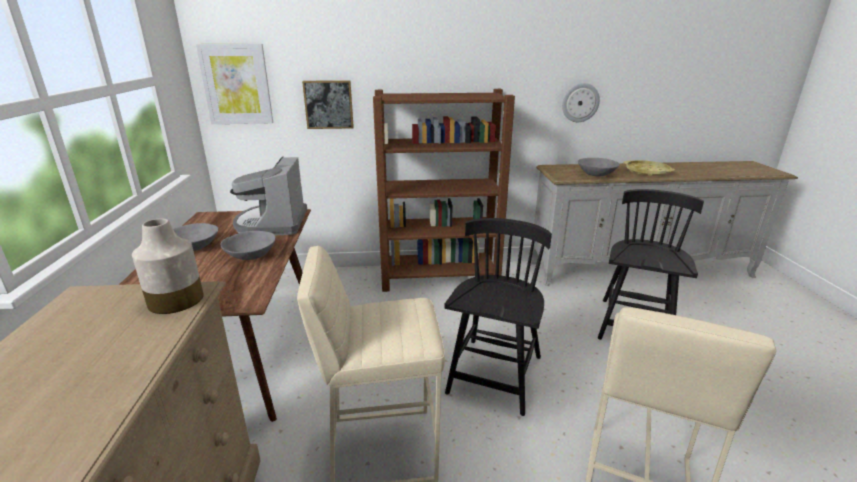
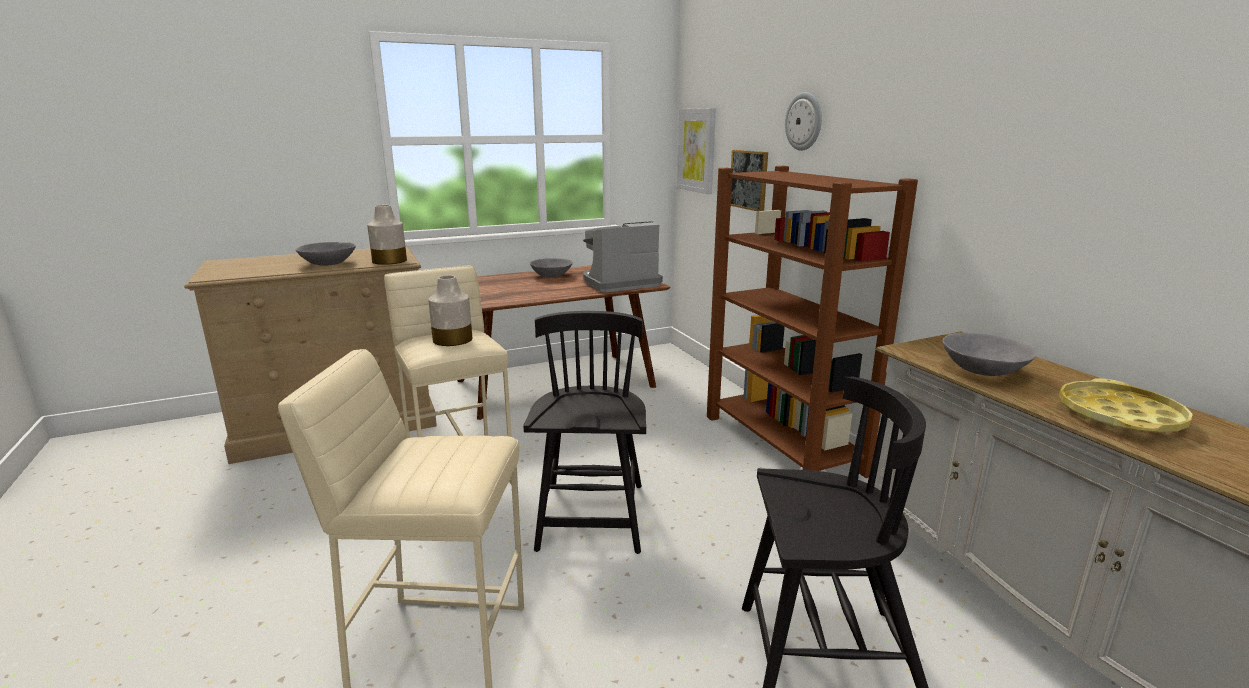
camera: 70 degrees right, 5 degrees down
grey bowl [220,231,275,260] -> grey bowl moved to [296,242,356,266]
black chair [445,218,552,416] -> black chair turned 90 degrees counterclockwise [523,311,646,554]
wall clock [562,83,600,122] -> wall clock moved to [785,92,822,151]
none -> beige vase [428,275,473,346]

